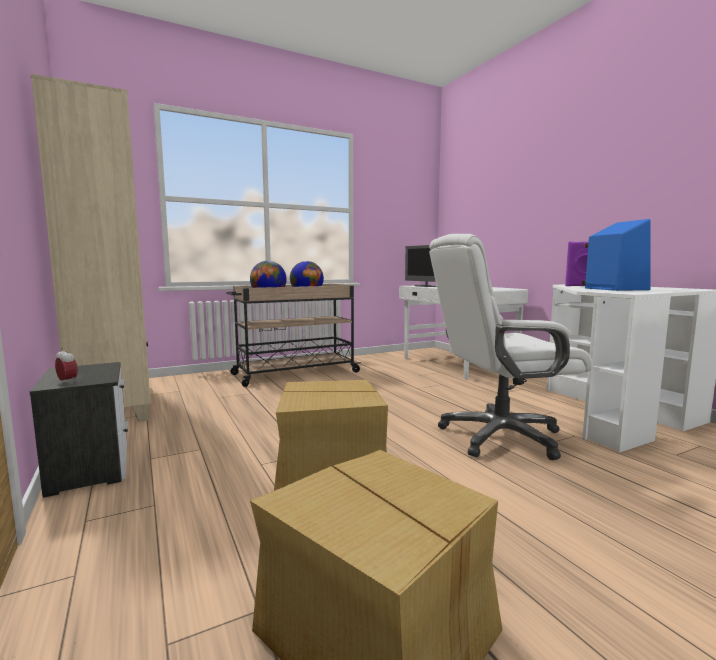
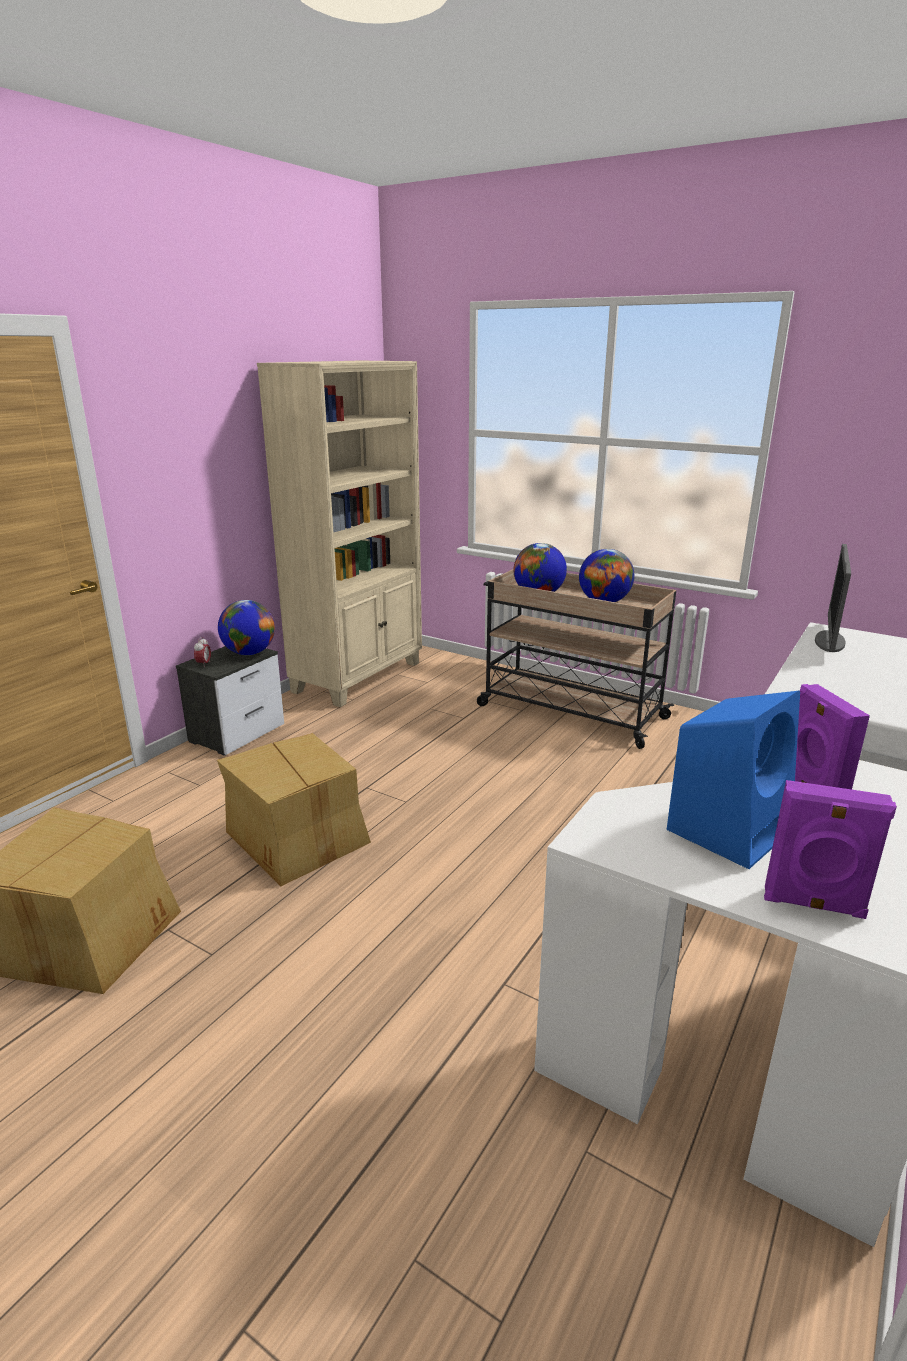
camera: 60 degrees right, 15 degrees up
white office chair [429,234,593,460] -> none
none -> globe [218,600,275,655]
none -> purple speaker [764,780,897,919]

